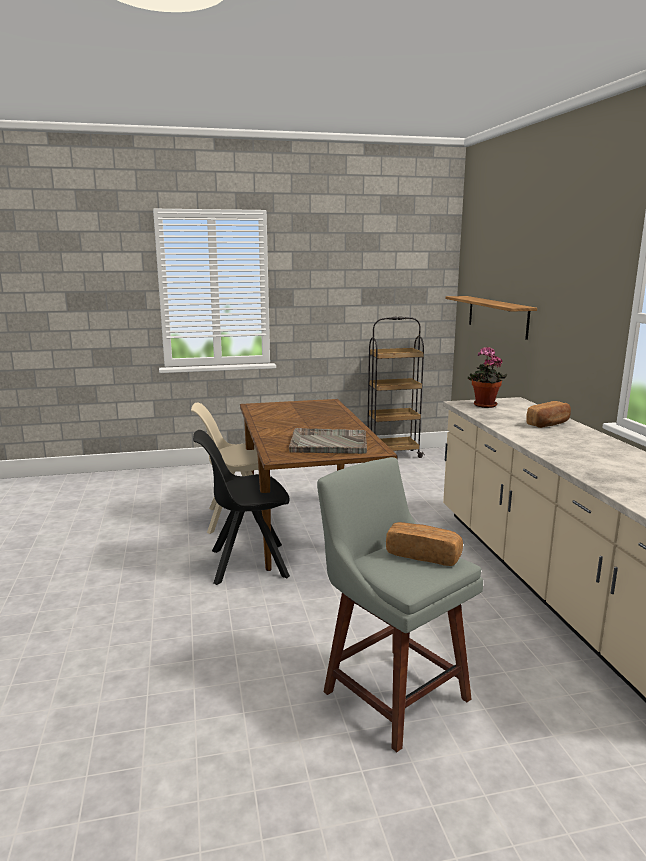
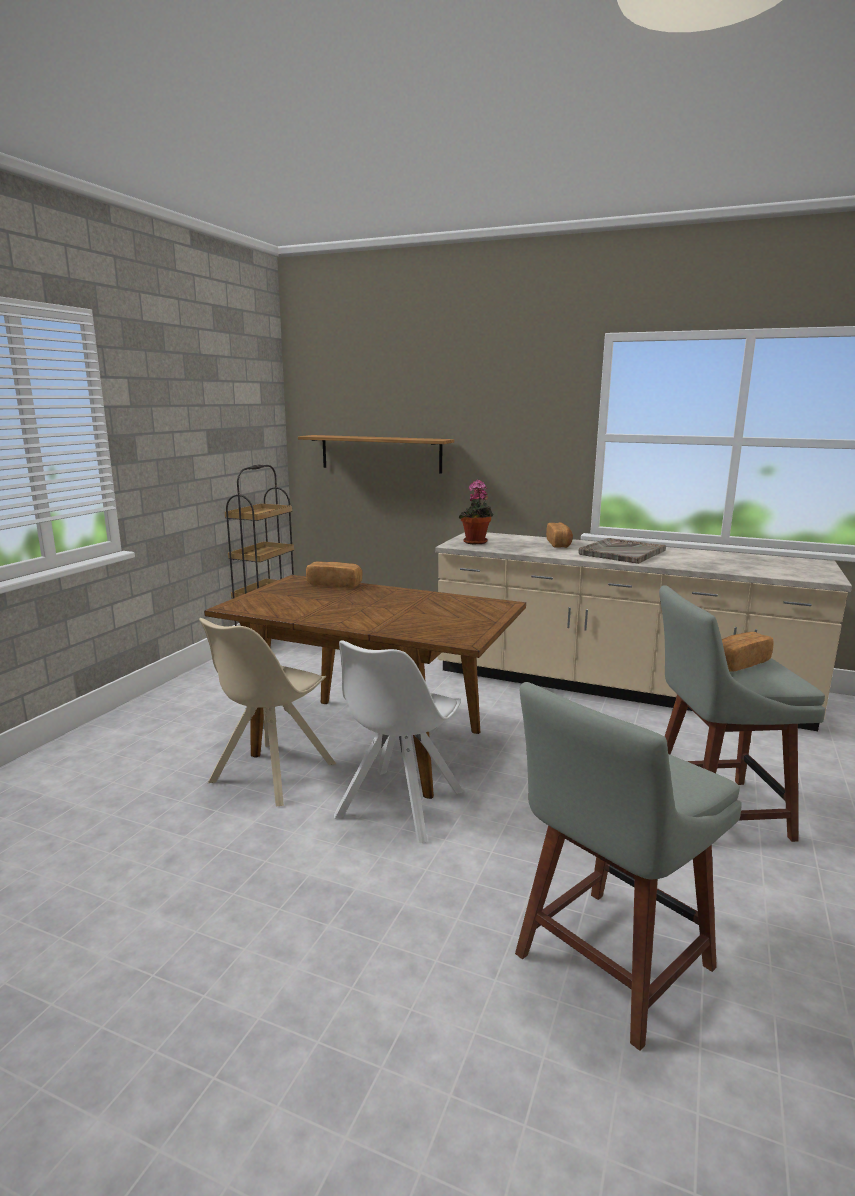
camera: 55 degrees left, 0 degrees up
black chair [193,430,290,585] -> white chair [334,640,464,843]
grey tray [289,428,367,454] -> grey tray moved to [578,538,666,564]
none -> bread [306,561,363,588]
none -> grey stool [515,682,742,1051]

